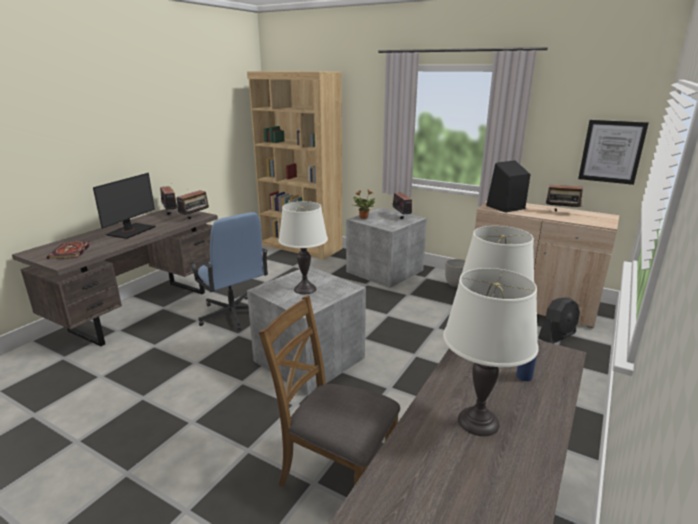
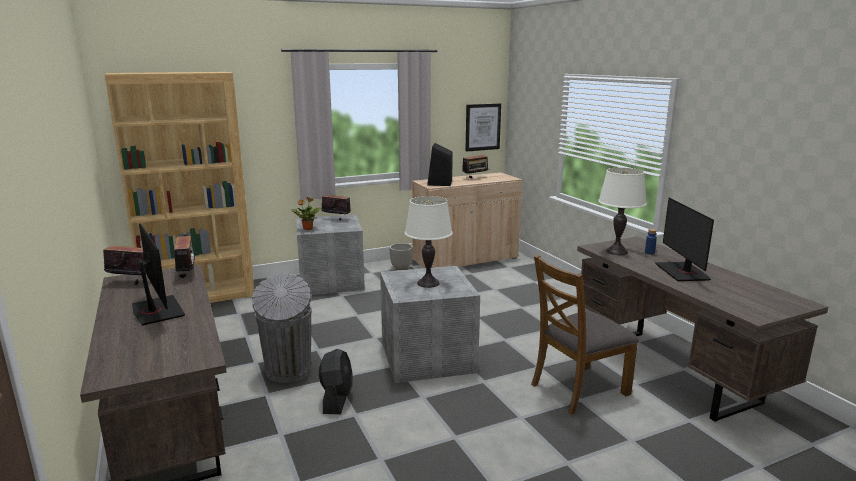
camera: 55 degrees left, 5 degrees down
book [47,241,91,259] -> none
blue office chair [190,212,268,331] -> grey trash can [252,273,311,383]
white table lamp [443,268,539,436] -> monitor [655,197,714,281]
black fan [538,298,580,344] -> black fan moved to [319,349,353,414]

